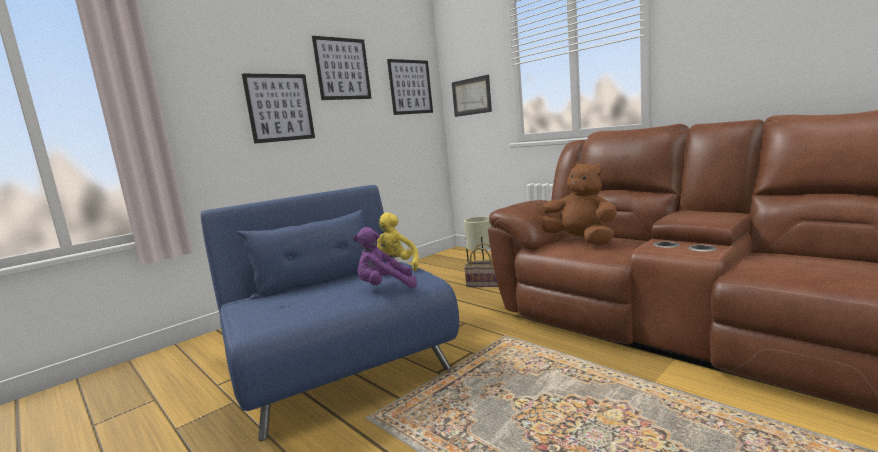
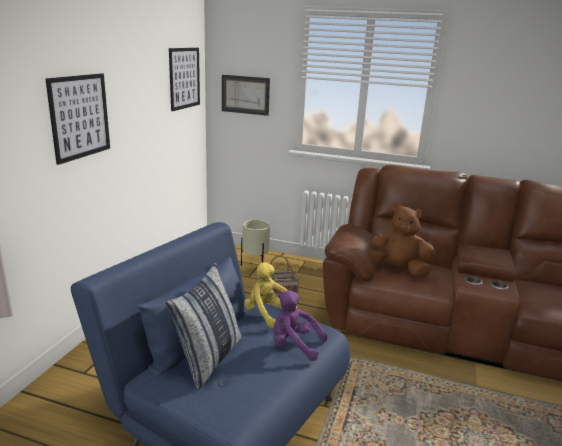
camera: 30 degrees left, 10 degrees up
picture [312,36,372,100] -> none
purple plush toy [353,227,417,288] -> purple plush toy turned 60 degrees clockwise [274,290,327,361]
none -> pillow [166,263,242,390]

